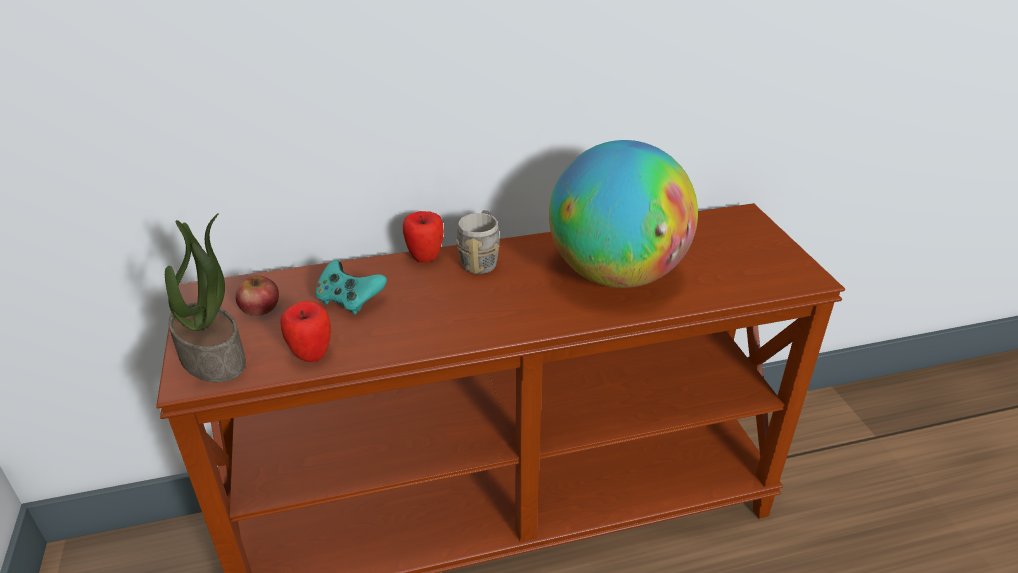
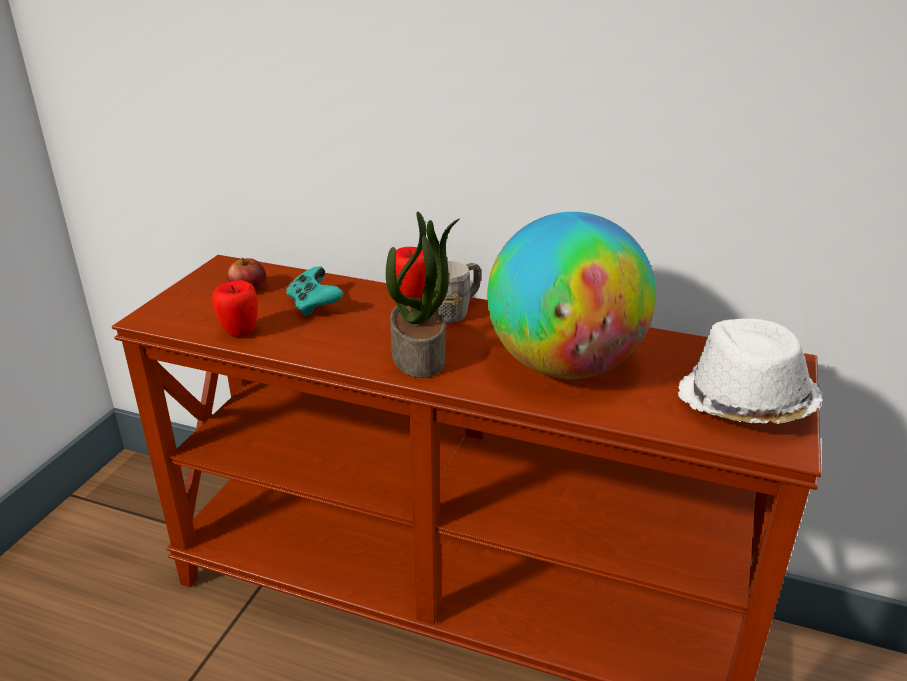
camera: 35 degrees right, 5 degrees down
potted plant [165,213,246,382] -> potted plant moved to [386,212,460,378]
none -> white hat [678,319,822,424]

